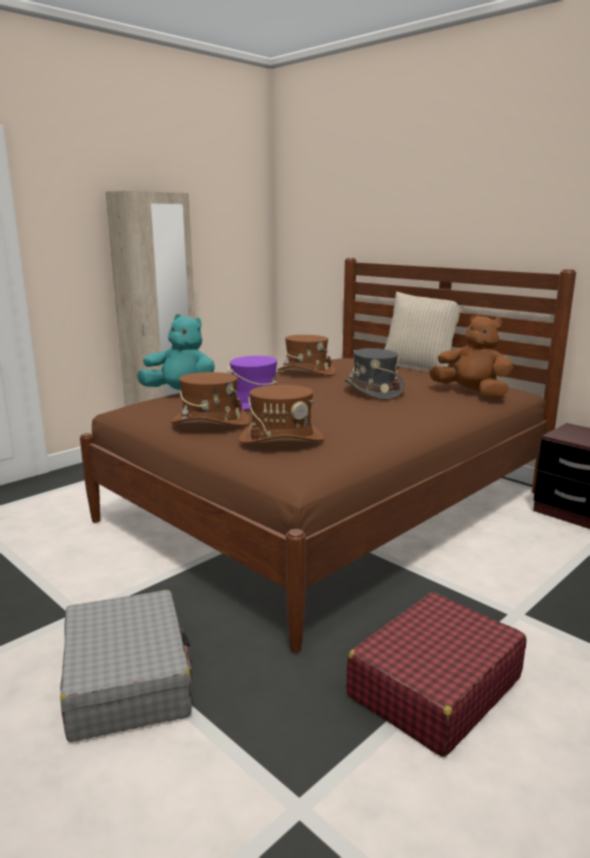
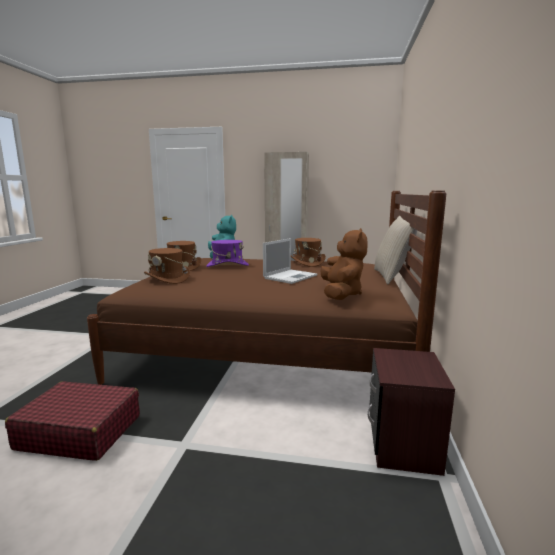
camera: 55 degrees right, 5 degrees down
grey suitcase [60,590,191,742] -> none
grey hat [345,348,405,400] -> laptop [263,238,317,284]

